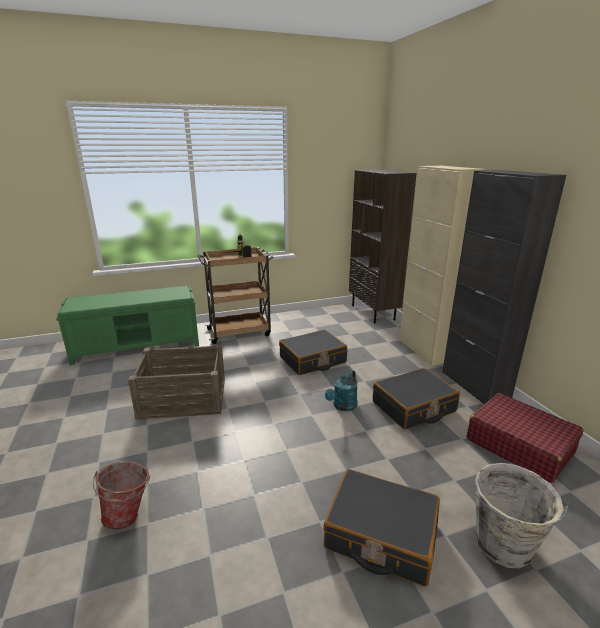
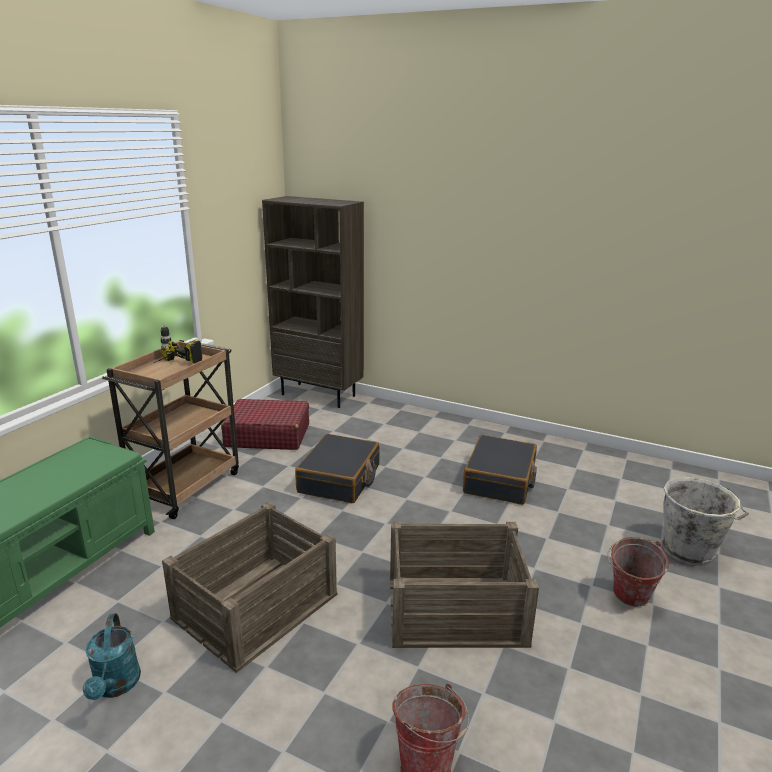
camera: 45 degrees left, 0 degrees up
black suitcase [323,469,440,587] -> bucket [607,537,669,607]
turquoise watering can [325,370,358,411] -> turquoise watering can moved to [83,613,141,700]
beige cabinet [399,166,486,366] -> none
black cabinet [442,170,566,404] -> none
red suitcase [467,393,584,483] -> red suitcase moved to [221,399,309,450]
none -> crate [390,521,539,648]

